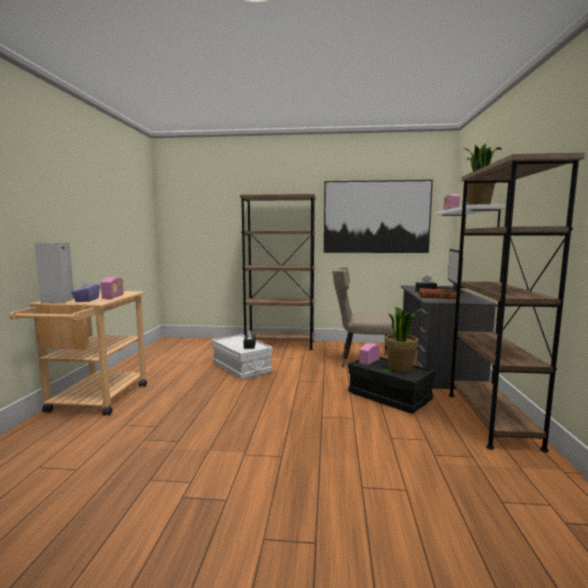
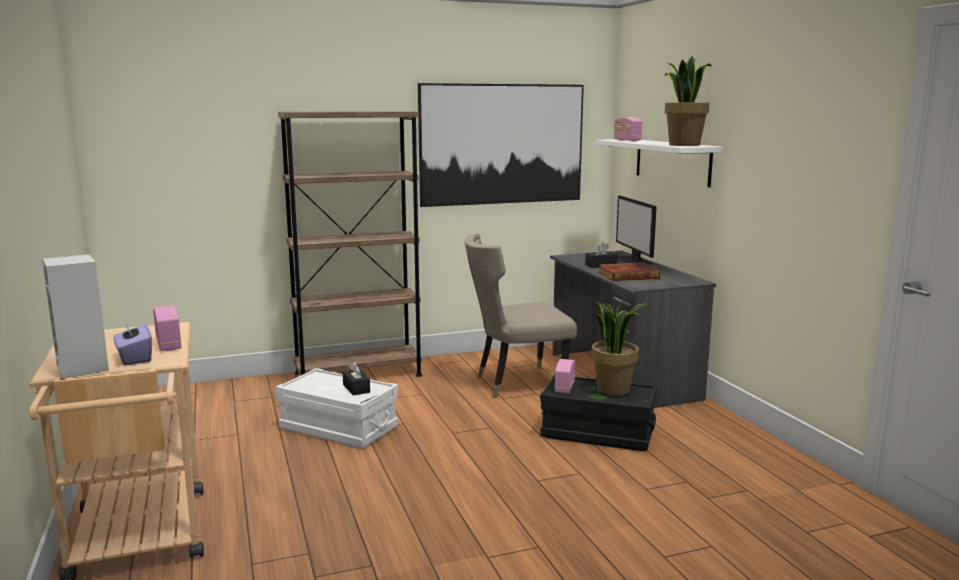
camera: 25 degrees left, 5 degrees up
brown bookcase [448,153,585,452] -> none

